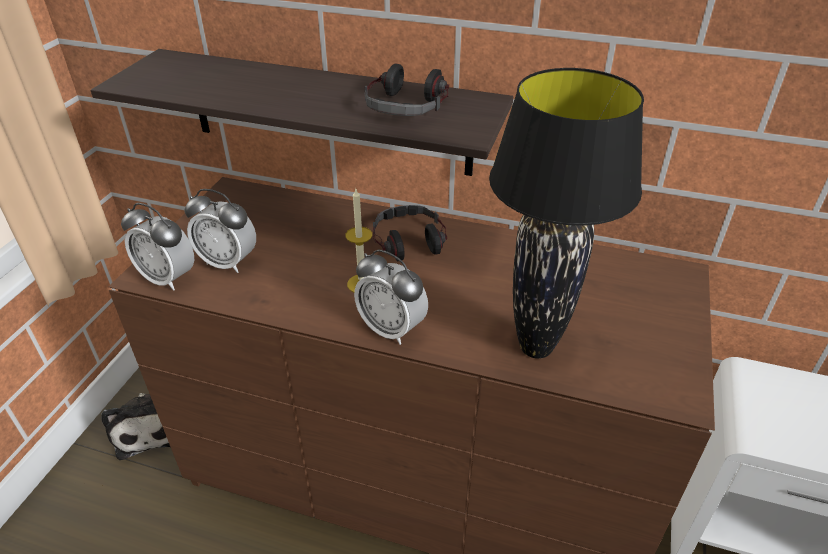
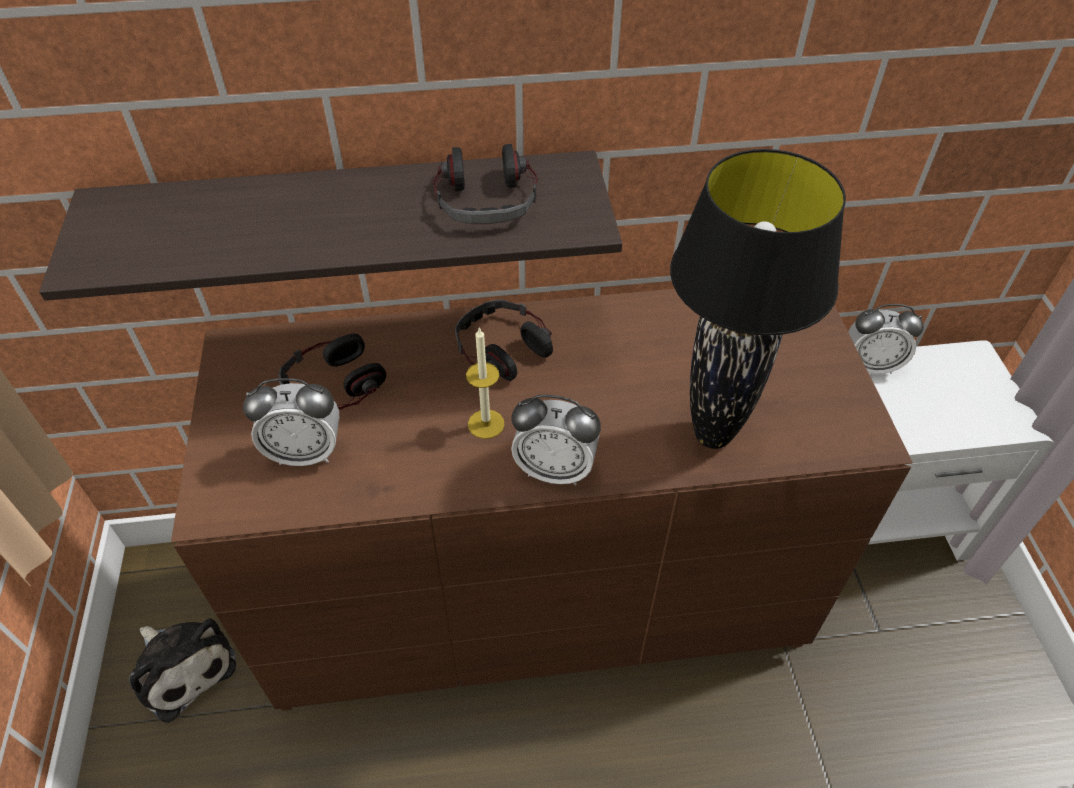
camera: 25 degrees left, 10 degrees up
alarm clock [121,203,194,291] -> alarm clock moved to [848,304,924,374]
none -> headphones [279,334,386,411]

